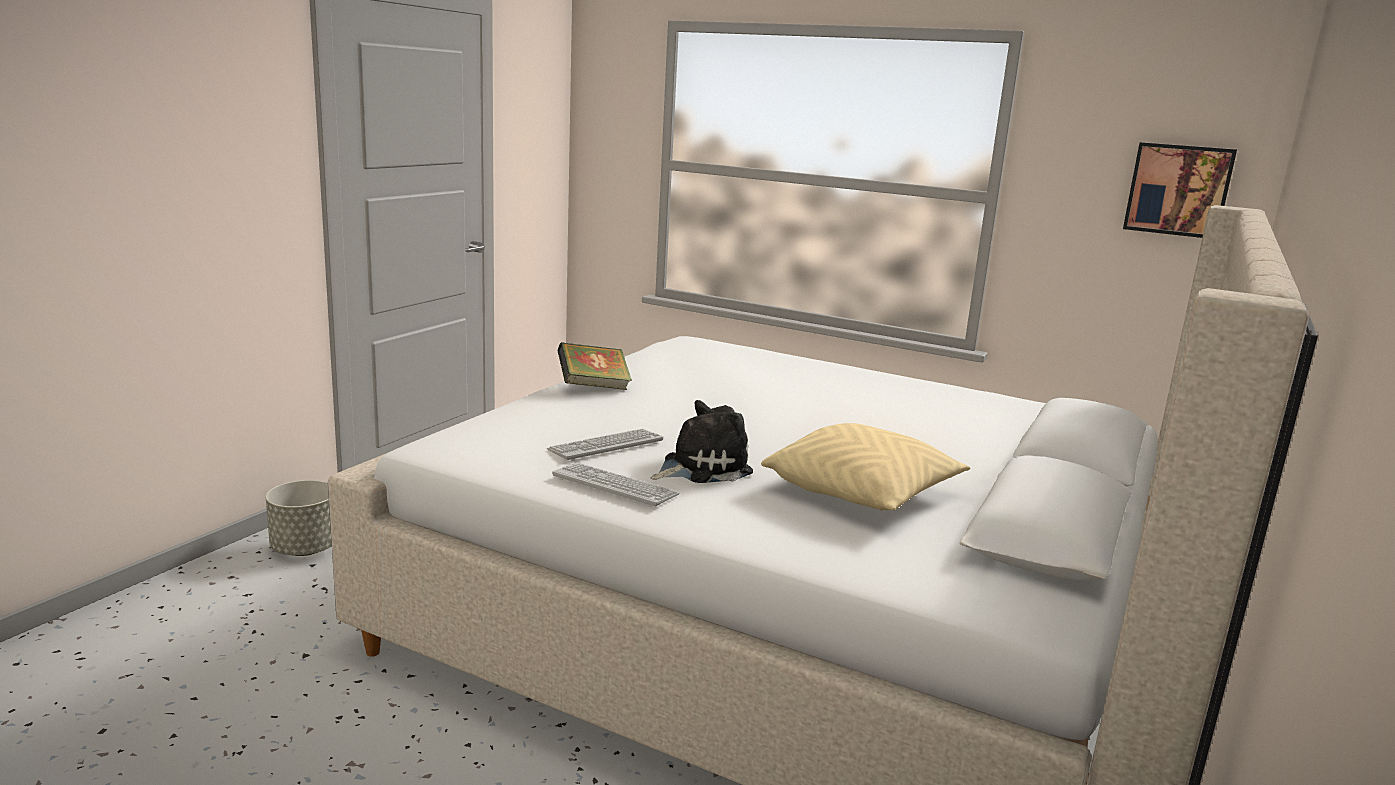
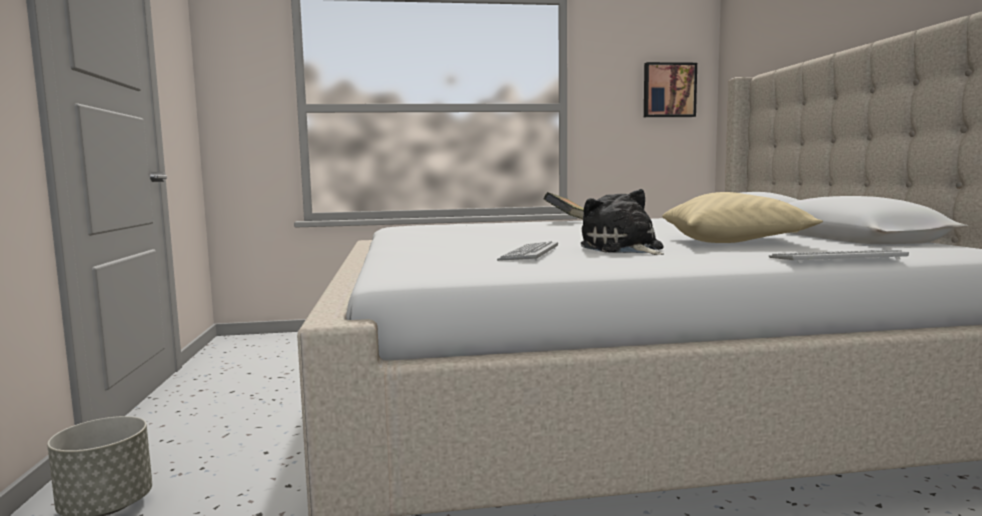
camera: 35 degrees left, 10 degrees down
keyboard [552,463,680,507] -> keyboard moved to [769,250,909,263]
book [557,342,632,390] -> book moved to [544,192,584,219]
plush toy [651,400,753,483] -> plush toy turned 45 degrees counterclockwise [581,189,664,255]

